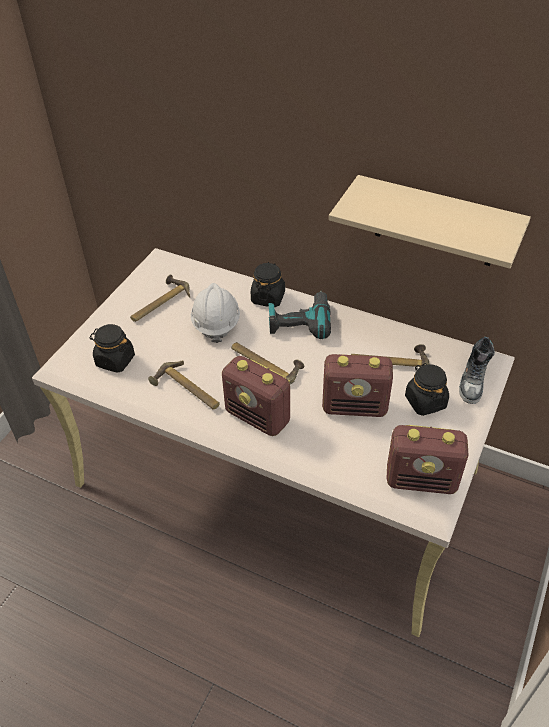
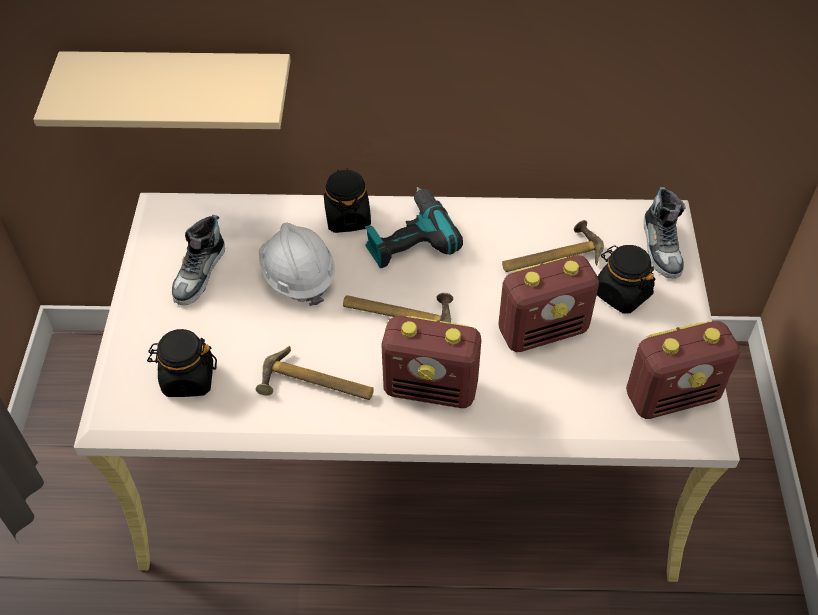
camera: 25 degrees left, 5 degrees up
hammer [130,274,190,322] -> shoe [172,215,225,305]
beige shelf [329,175,531,269] -> beige shelf moved to [33,51,291,129]

